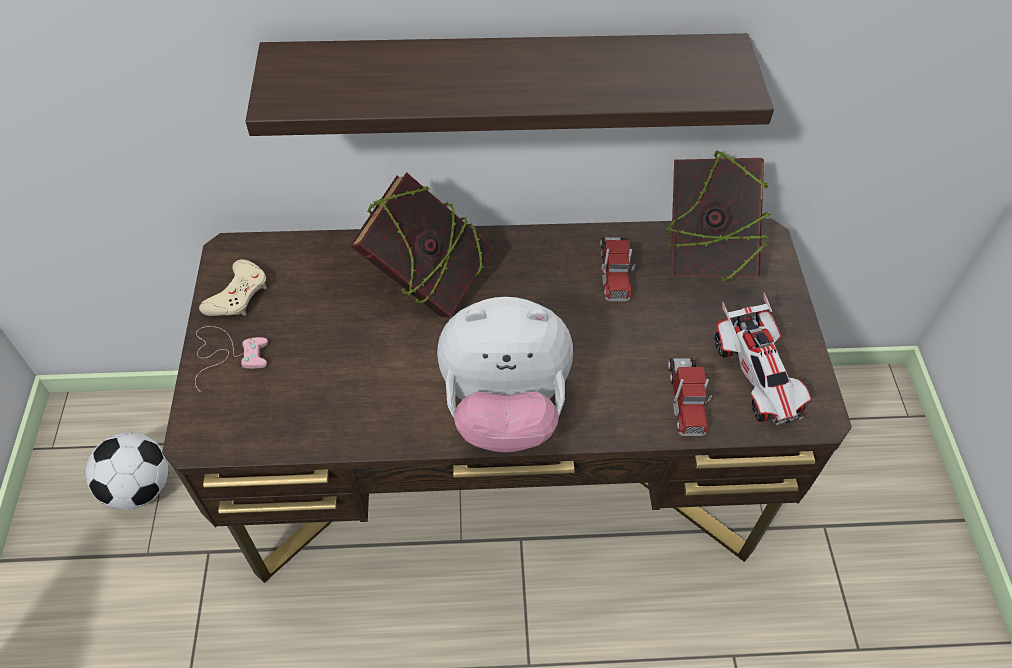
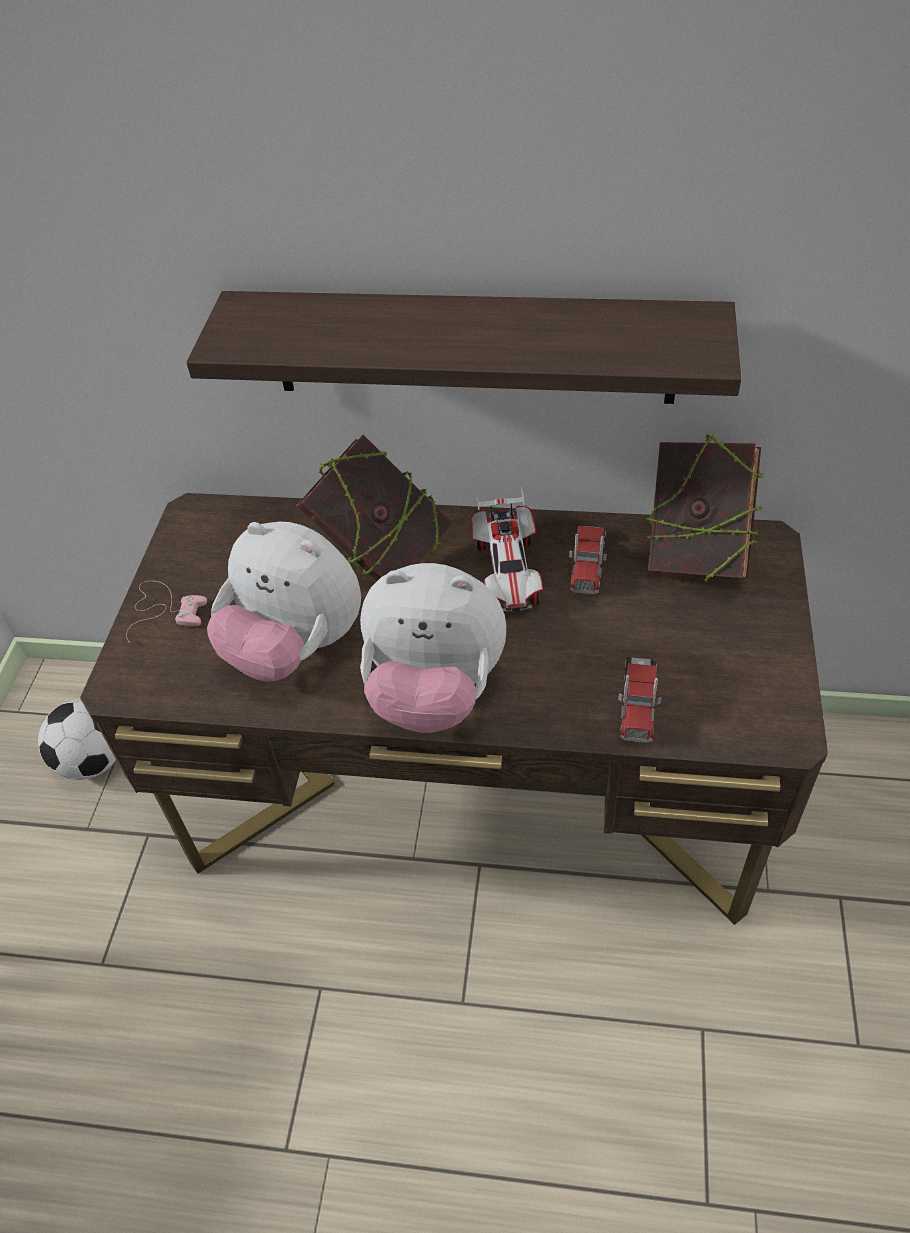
camera: 15 degrees right, 5 degrees down
beige game controller [199,259,267,316] -> none
toy car [715,293,812,425] -> toy car moved to [471,486,543,612]
none -> plush toy [207,522,361,682]

